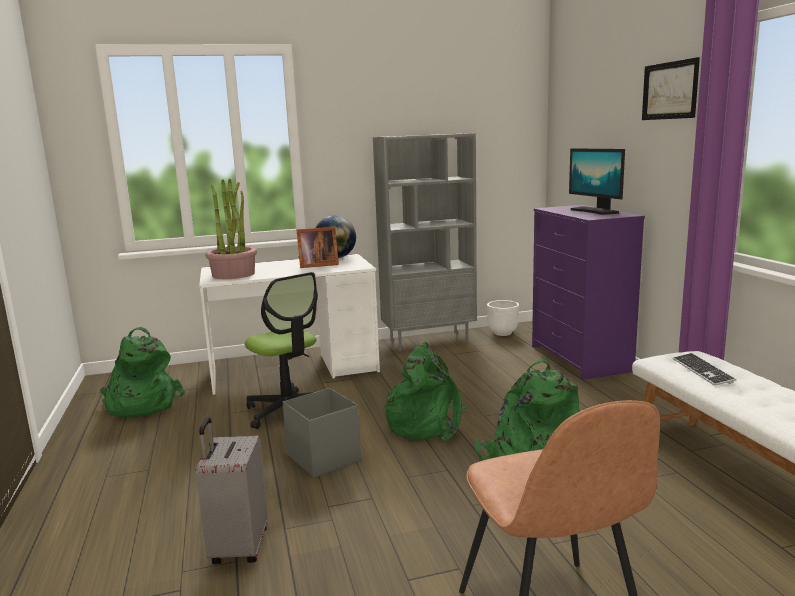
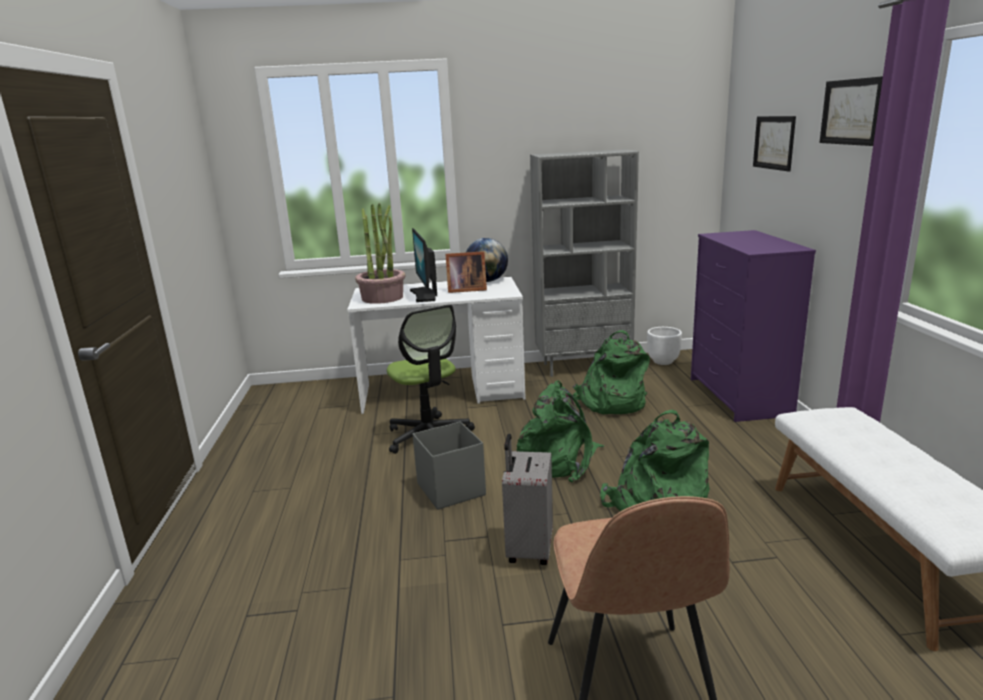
camera: 10 degrees right, 5 degrees up
green backpack [100,327,185,418] -> green backpack moved to [573,330,650,414]
grey suitcase [196,417,268,564] -> grey suitcase moved to [502,434,553,565]
monitor [569,148,625,215] -> monitor moved to [410,228,437,302]
keyboard [673,353,736,386] -> none
none -> picture [753,116,796,172]

